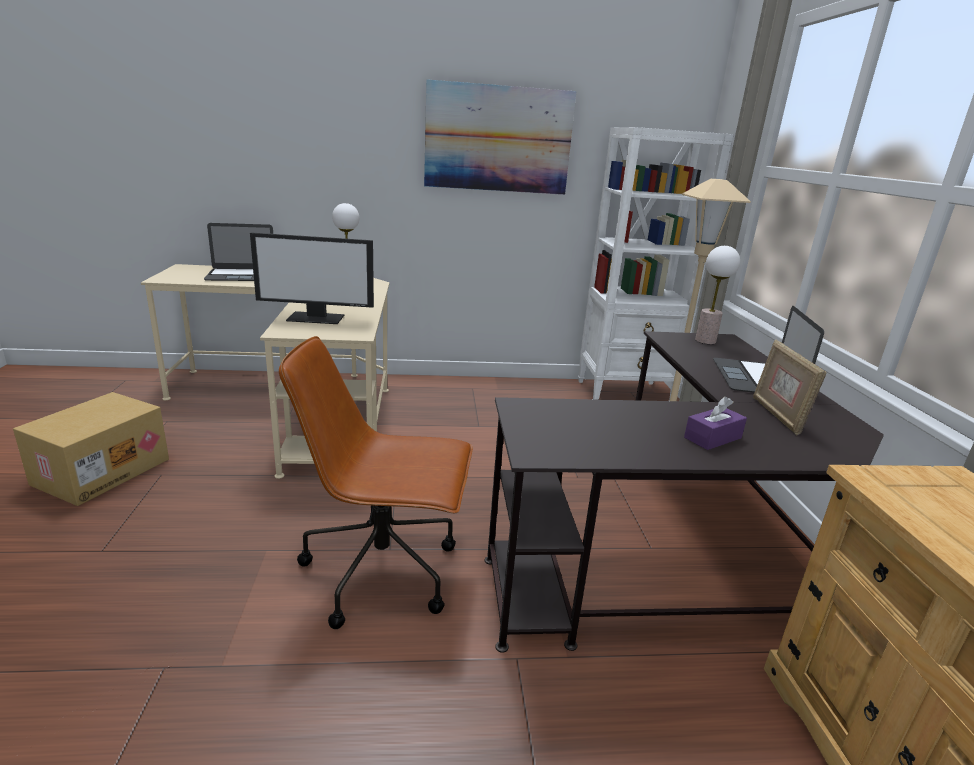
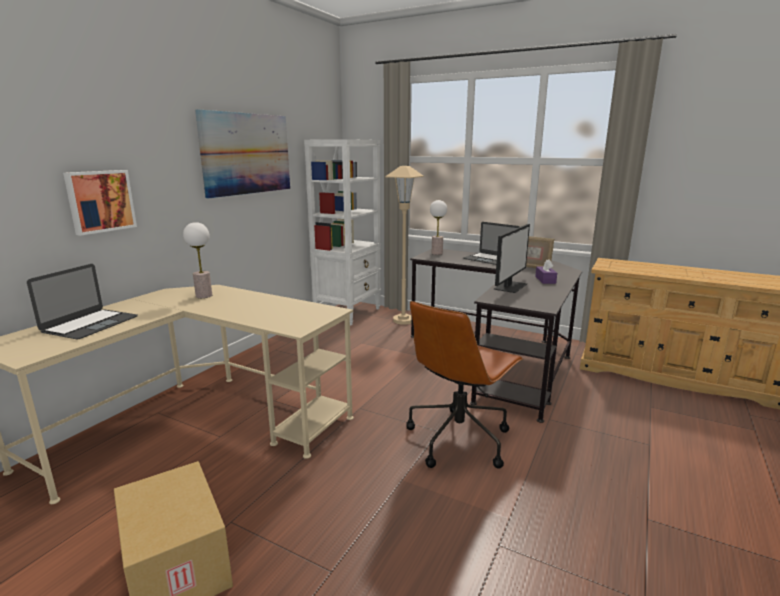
camera: 55 degrees left, 5 degrees down
monitor [250,232,374,324] -> monitor moved to [494,224,530,293]
none -> picture [63,170,137,236]

